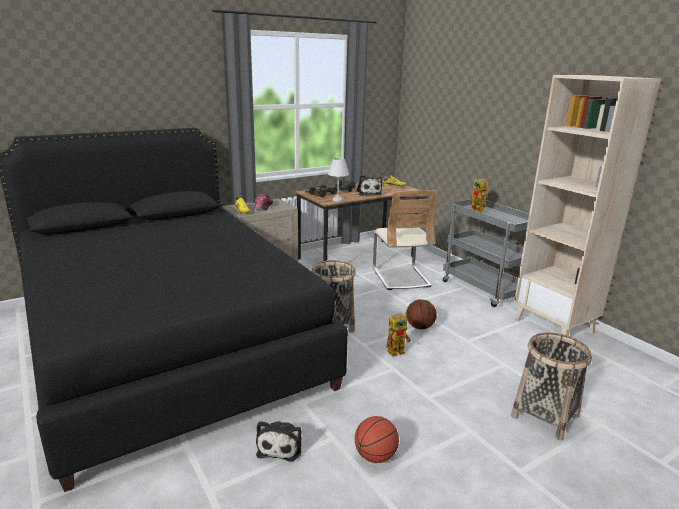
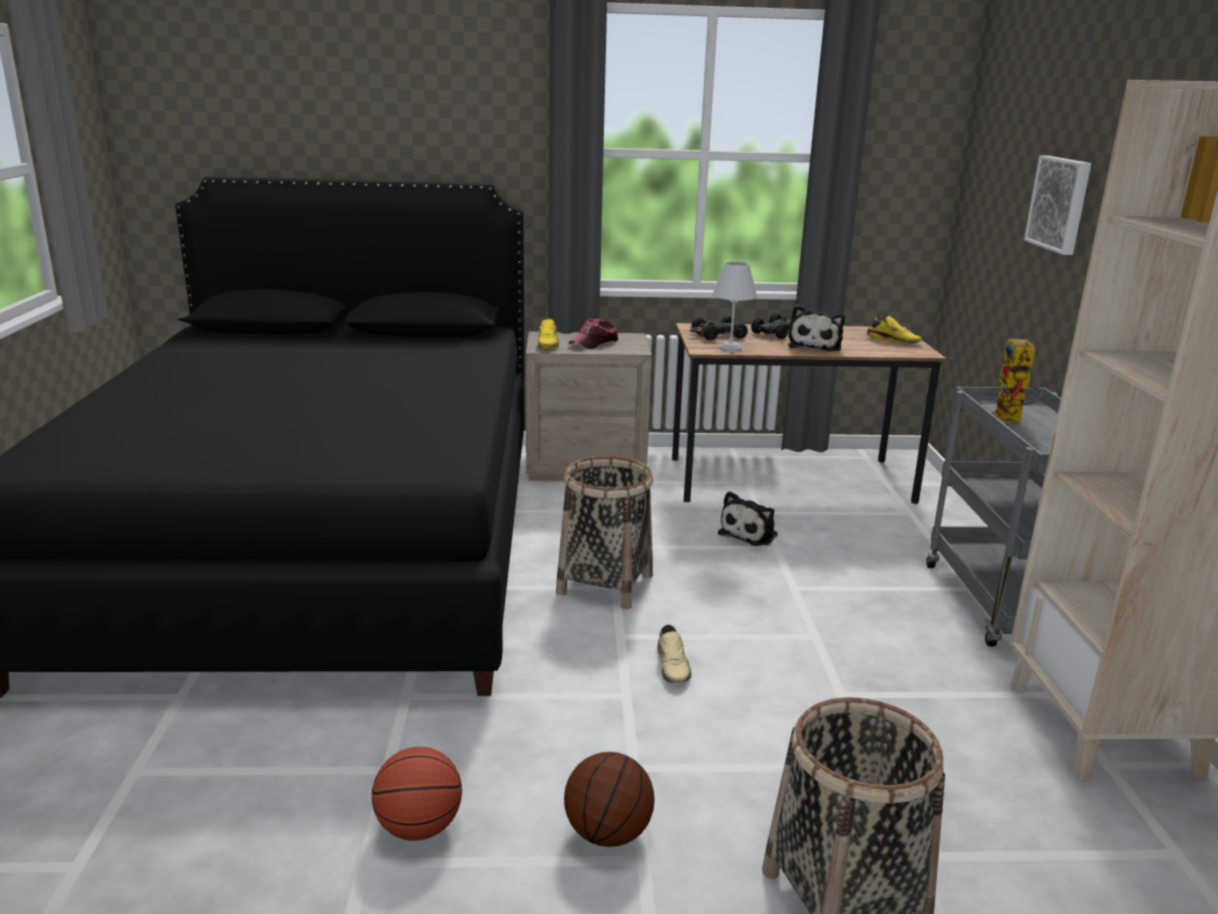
camera: 30 degrees right, 0 degrees up
plush toy [256,421,302,462] -> plush toy moved to [718,491,778,546]
beige chair [373,190,438,290] -> none
toy robot [386,313,411,357] -> beige shoe [657,624,692,683]
basketball [406,299,437,329] -> basketball moved to [564,752,655,847]
none -> picture [1024,155,1091,255]

